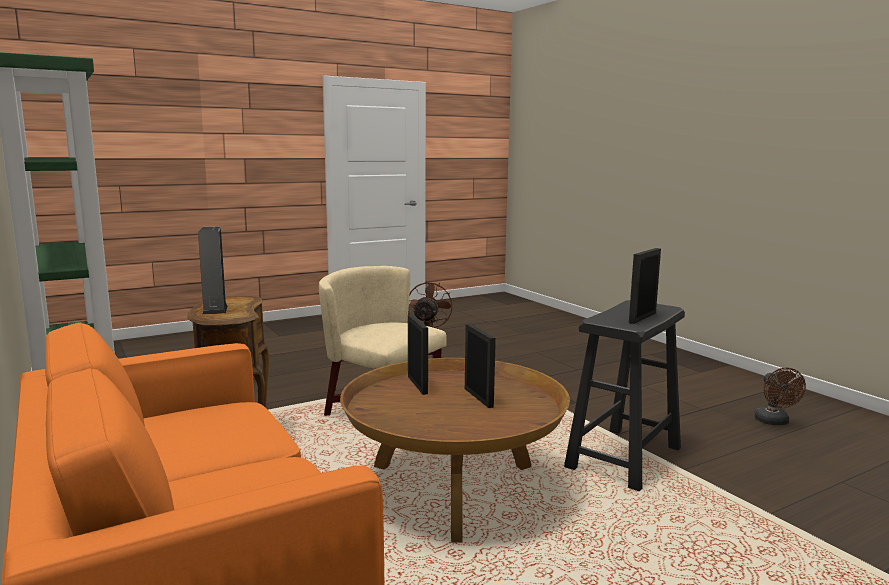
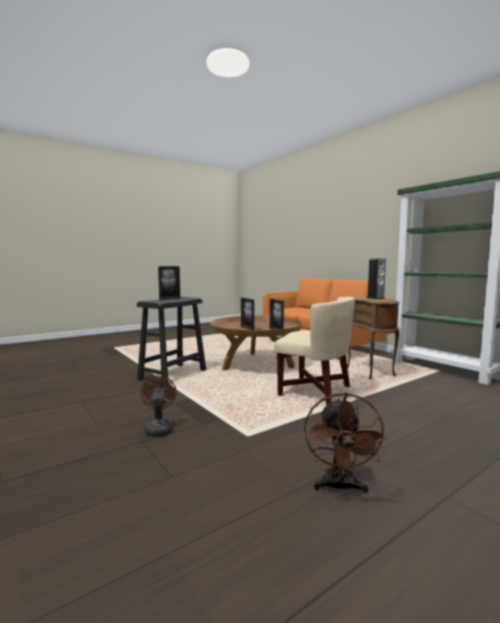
camera: 175 degrees right, 5 degrees down
brown fan [754,368,806,425] -> brown fan moved to [141,376,177,437]

